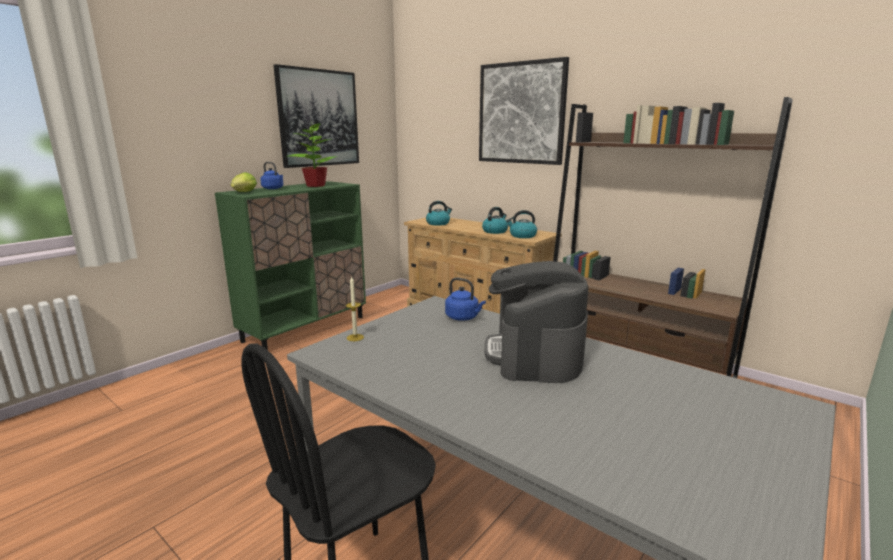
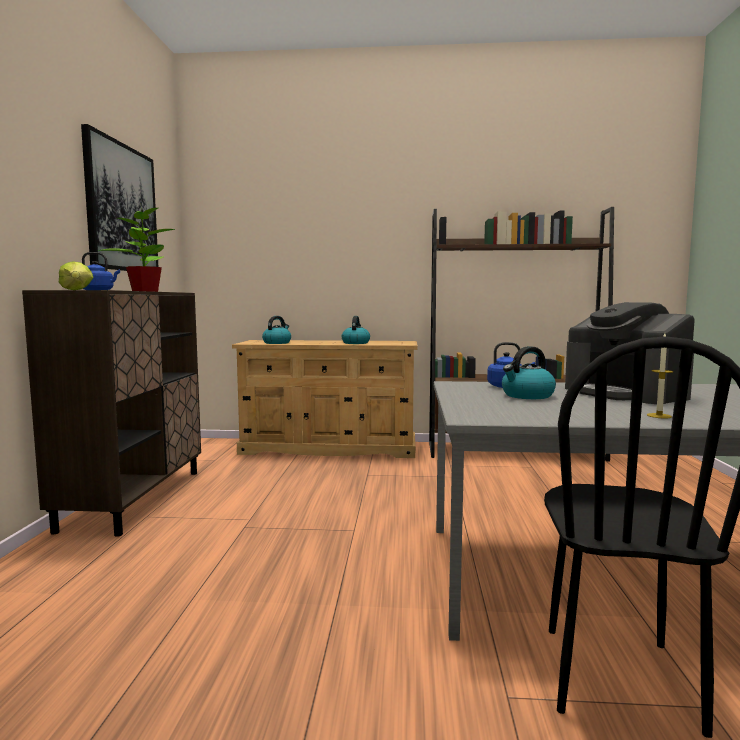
camera: 35 degrees left, 10 degrees down
green cabinet [215,181,366,350] -> brown cabinet [22,290,201,537]
candle [346,276,364,341] -> candle moved to [647,333,673,419]
picture [479,57,569,165] -> none
kettle [506,210,537,238] -> kettle moved to [502,346,556,399]

